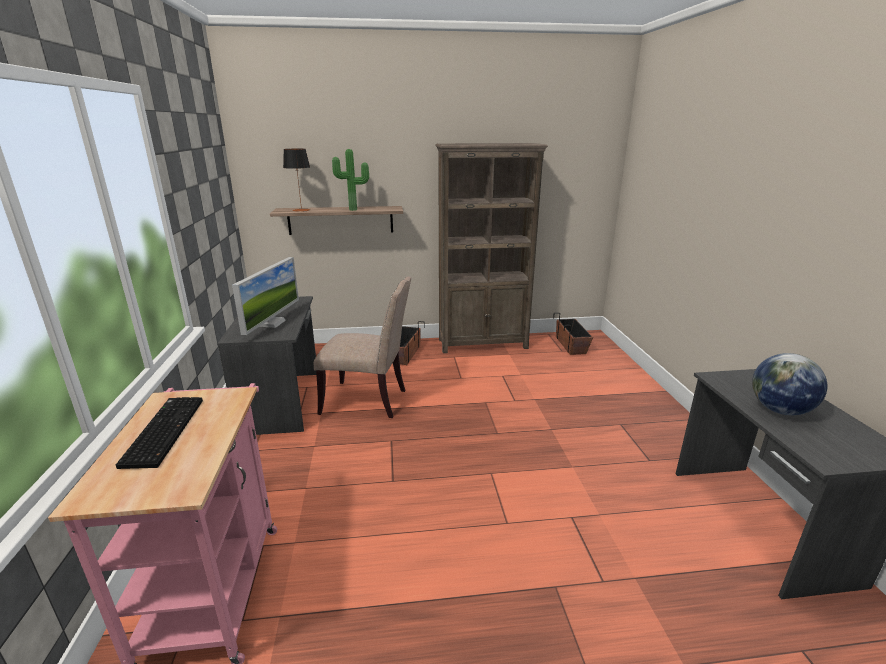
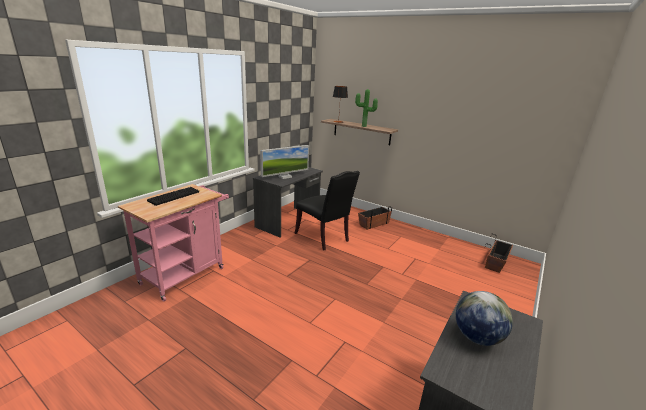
camera: 40 degrees right, 0 degrees up
beige chair [314,276,411,418] -> black chair [295,171,360,250]
brown bookcase [435,143,548,353] -> none

